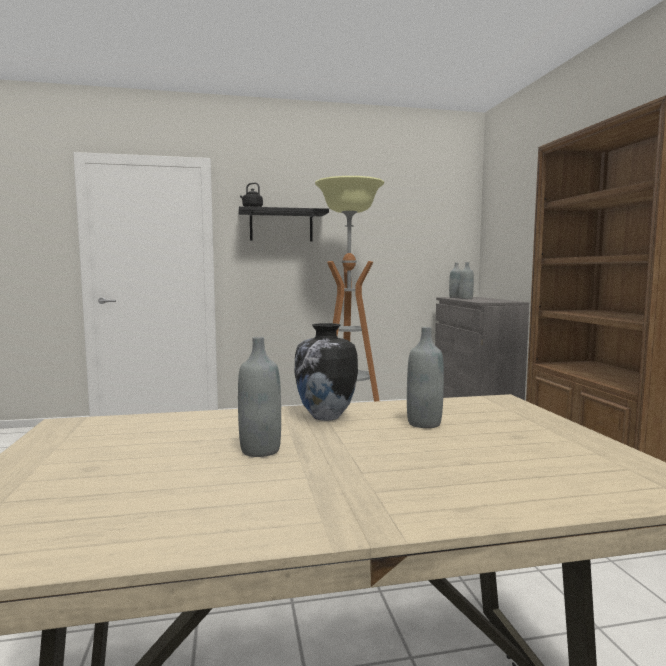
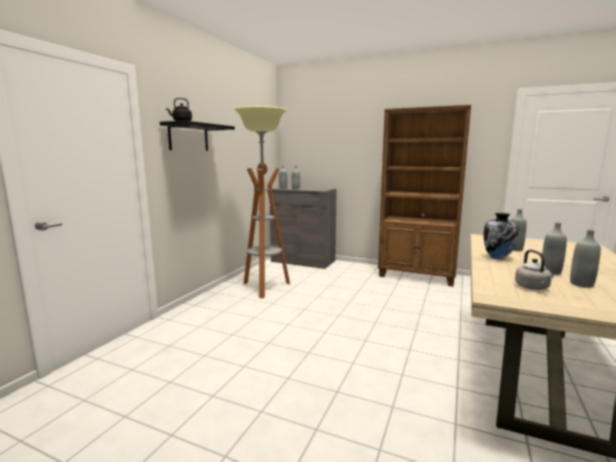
camera: 55 degrees left, 5 degrees up
none -> grey kettle [515,250,554,290]
none -> grey bottle [570,229,601,288]

